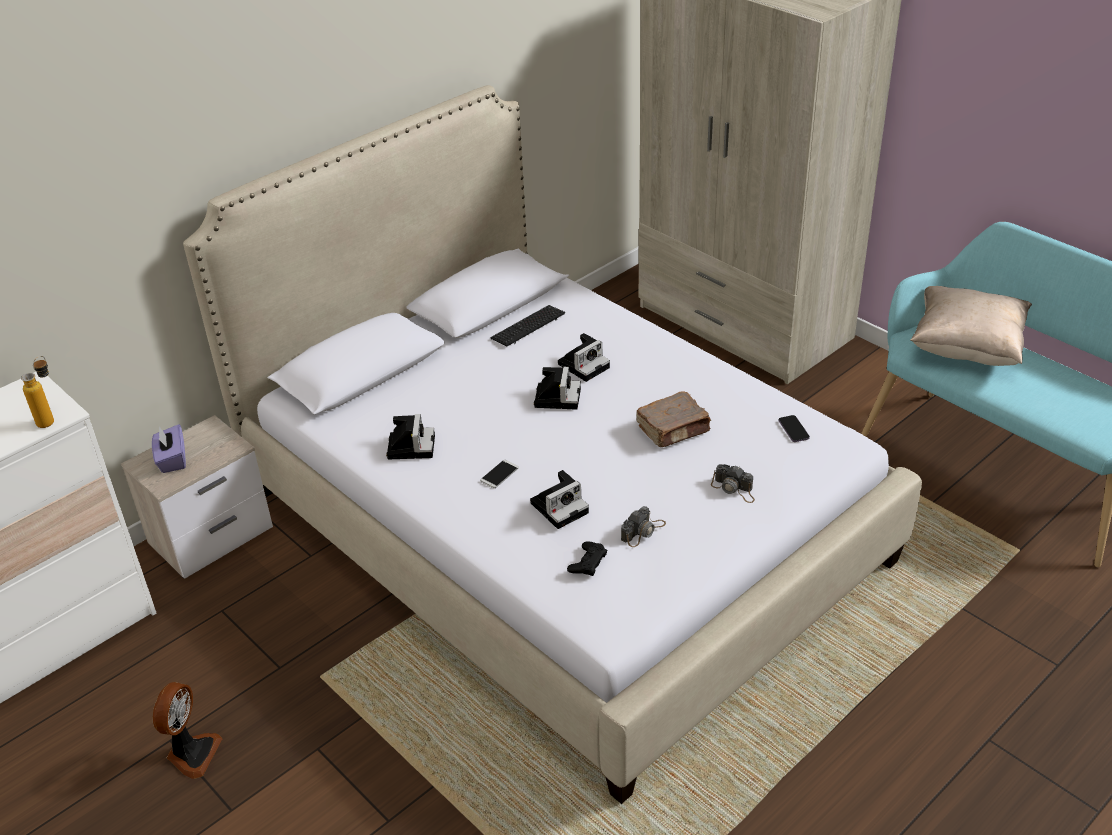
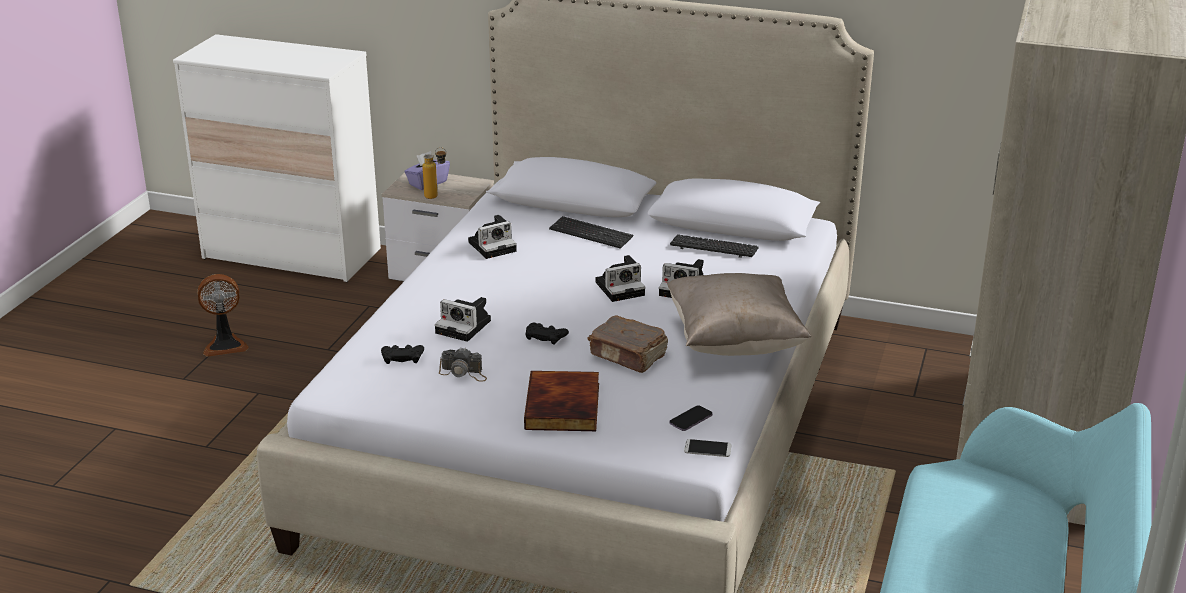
camera: 60 degrees right, 10 degrees down
bottle [21,356,54,428] -> bottle moved to [422,147,447,199]
phone [480,460,519,488] -> phone moved to [684,439,732,457]
camera [711,464,755,503] -> book [524,371,599,431]
beige pillow [910,286,1032,366] -> beige pillow moved to [667,273,811,356]
none -> black game controller [525,323,569,345]
none -> keyboard [549,216,633,249]

